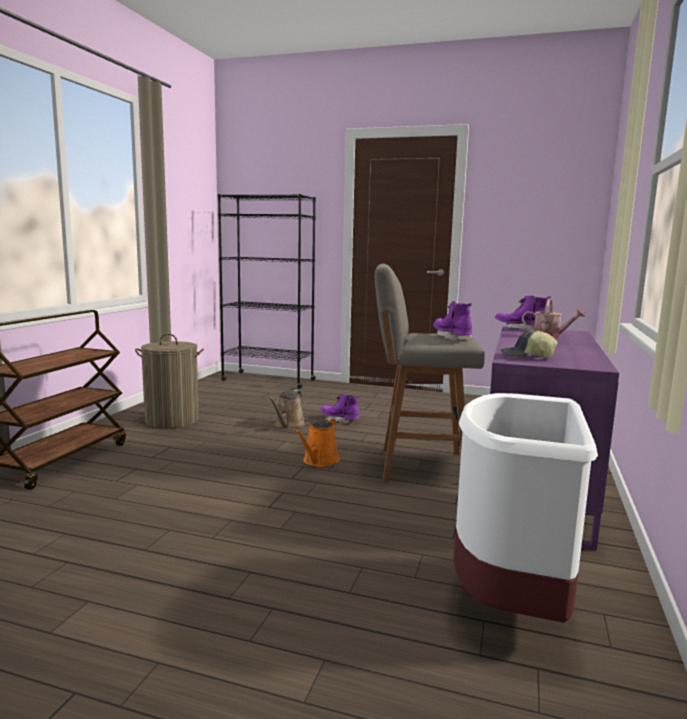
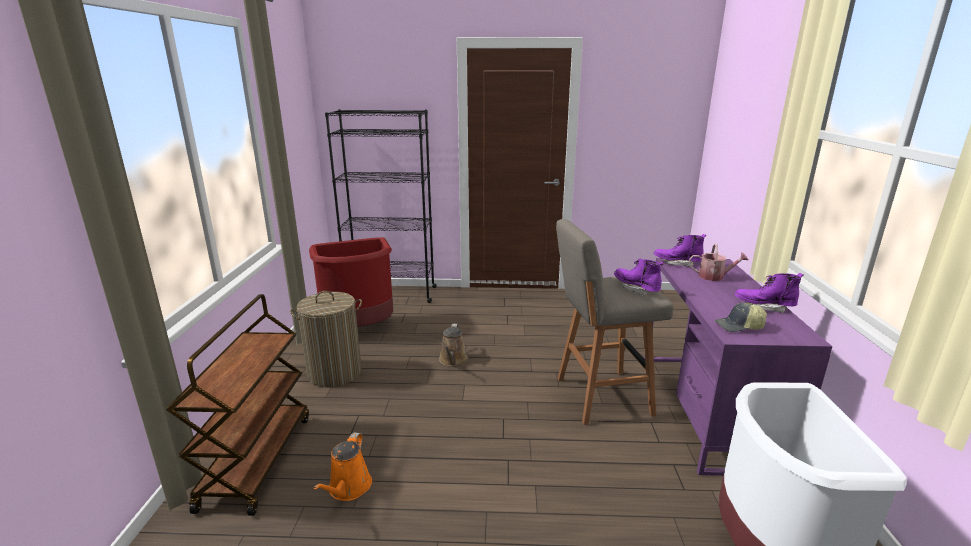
camera: 15 degrees left, 10 degrees up
orange watering can [294,418,340,467] -> orange watering can moved to [314,432,372,501]
purple boot [320,395,359,424] -> purple boot moved to [734,273,804,313]
none -> red trash can [309,237,393,327]

